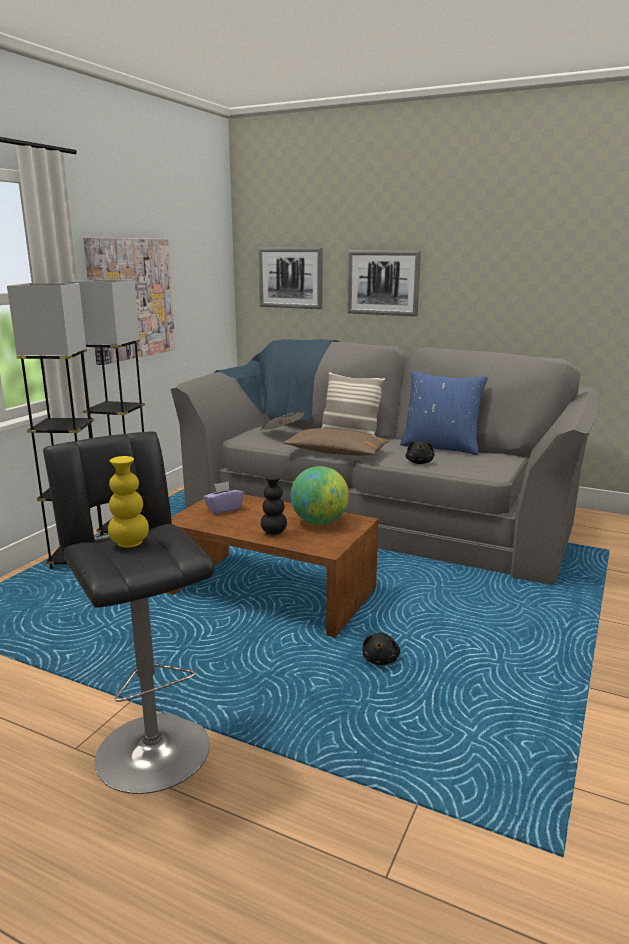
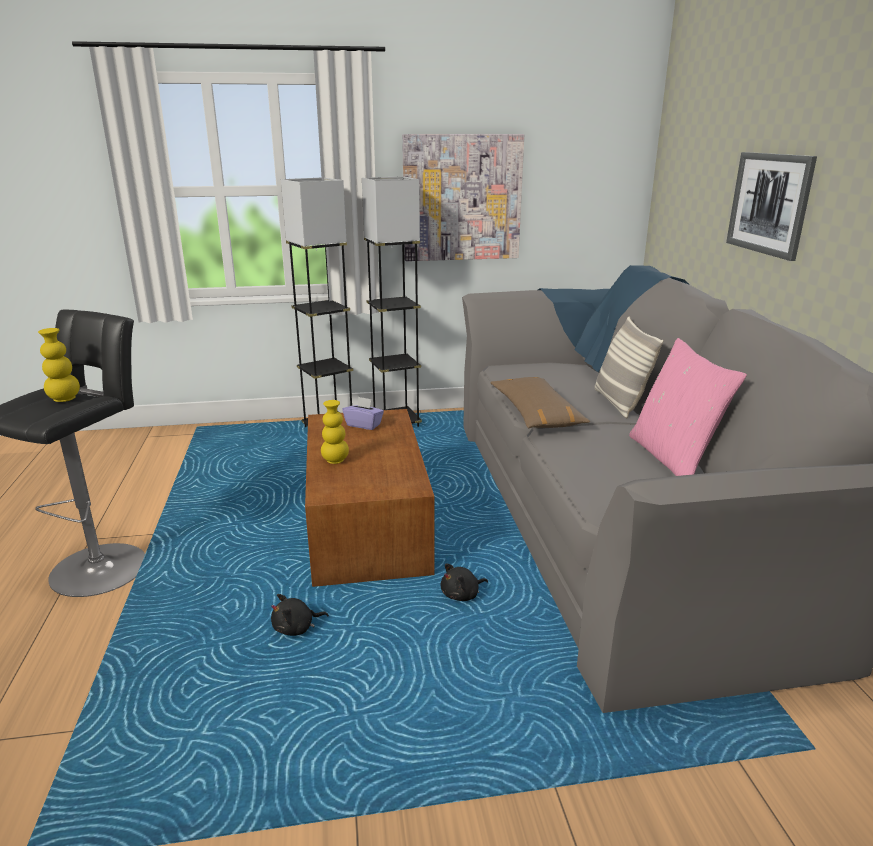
camera: 55 degrees right, 5 degrees up
picture [258,248,322,309] -> none
newspaper [260,412,305,430] -> none
black vase [261,474,287,536] -> yellow vase [321,400,349,464]
globe [291,466,349,525] -> none
blue pillow [400,371,488,455] -> pink pillow [629,338,747,476]
black plush toy [406,441,434,464] -> black plush toy moved to [441,564,488,601]

